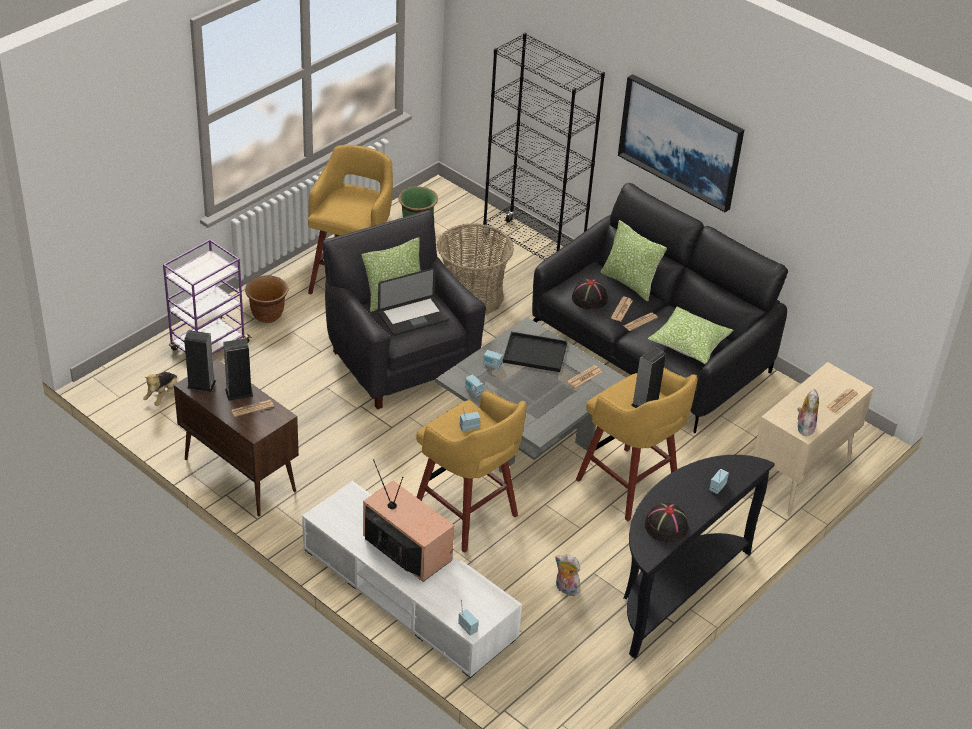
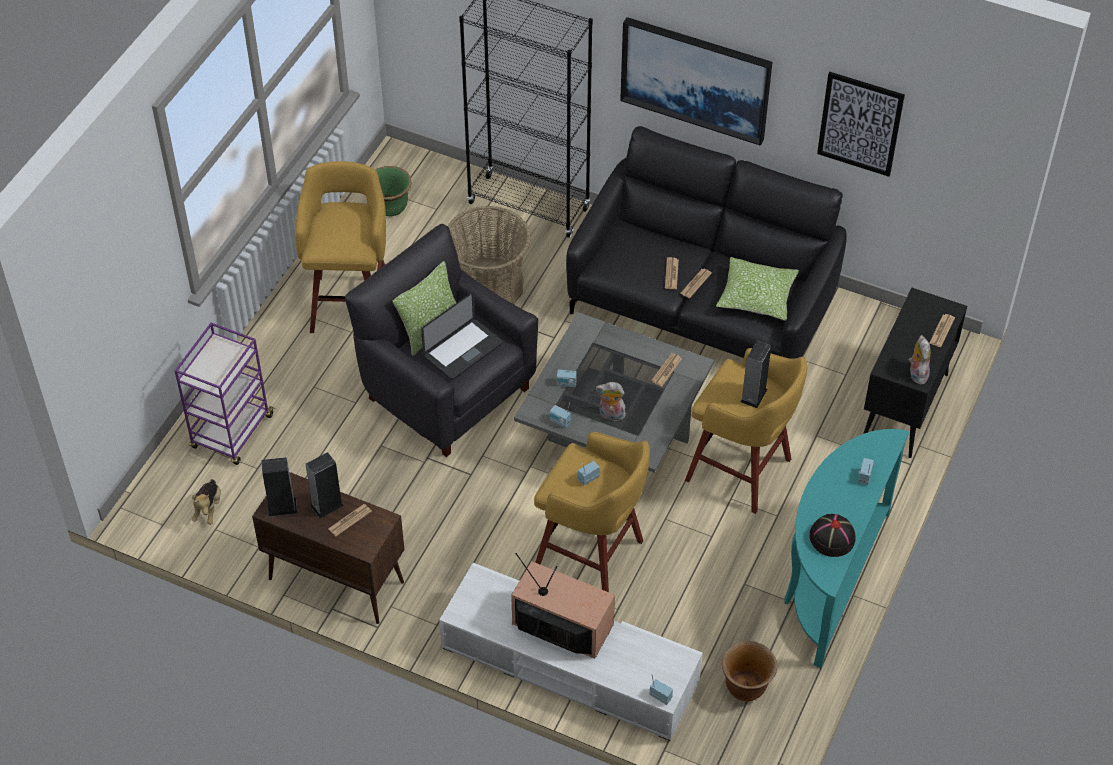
camera: 15 degrees left, 10 degrees up
brown planter [245,275,289,323] -> brown planter moved to [722,641,777,701]
black tray [503,332,567,372] -> none
plush toy [555,554,580,596] -> plush toy moved to [596,382,626,421]
black hat [572,279,608,310] -> none
pillow [601,220,667,301] -> none
black console table [623,455,775,658] -> turquoise console table [784,429,909,668]
beige cabinet [751,362,874,515] -> black cabinet [863,288,967,458]
none -> picture [817,72,905,177]

